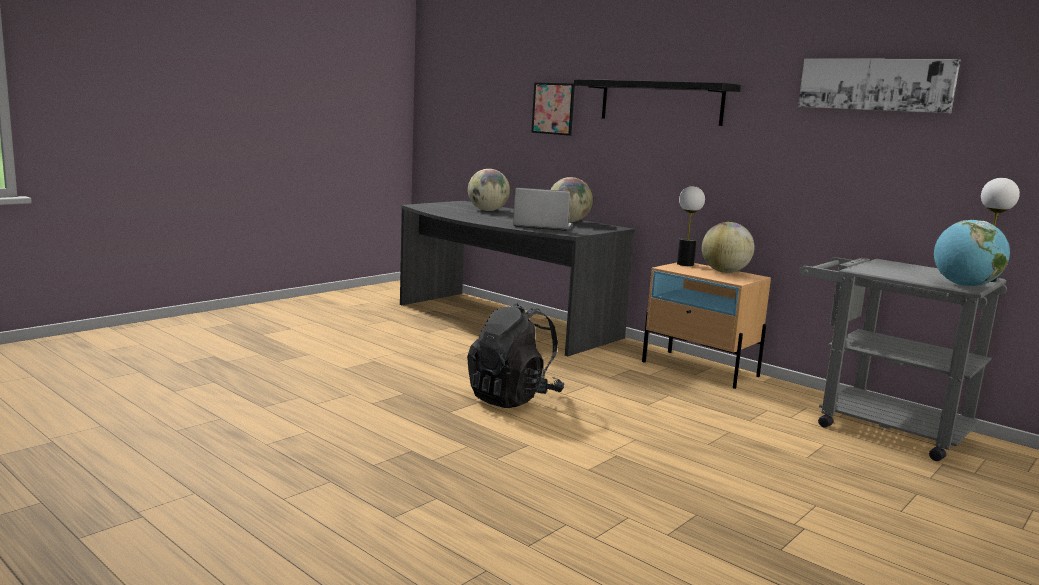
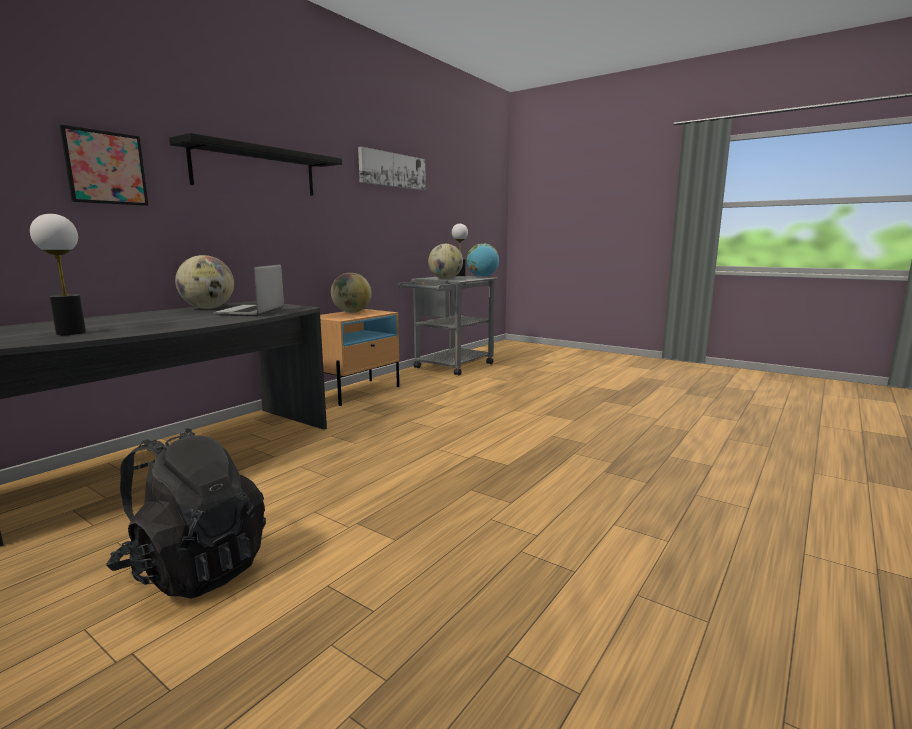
camera: 95 degrees left, 0 degrees up
black backpack [467,303,564,408] -> black backpack moved to [106,428,266,599]
globe [468,169,510,211] -> globe moved to [428,244,463,279]
table lamp [677,186,705,266] -> table lamp moved to [30,214,86,335]

